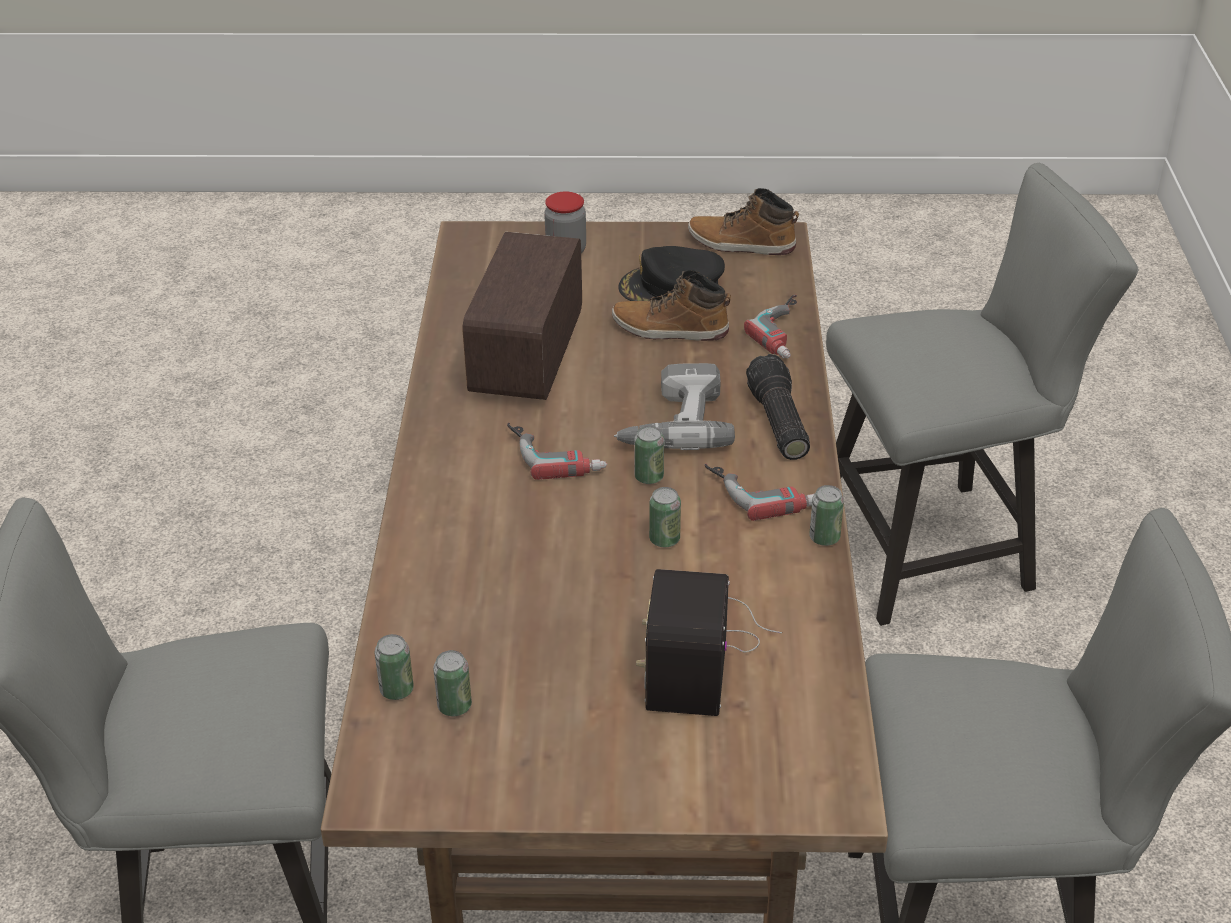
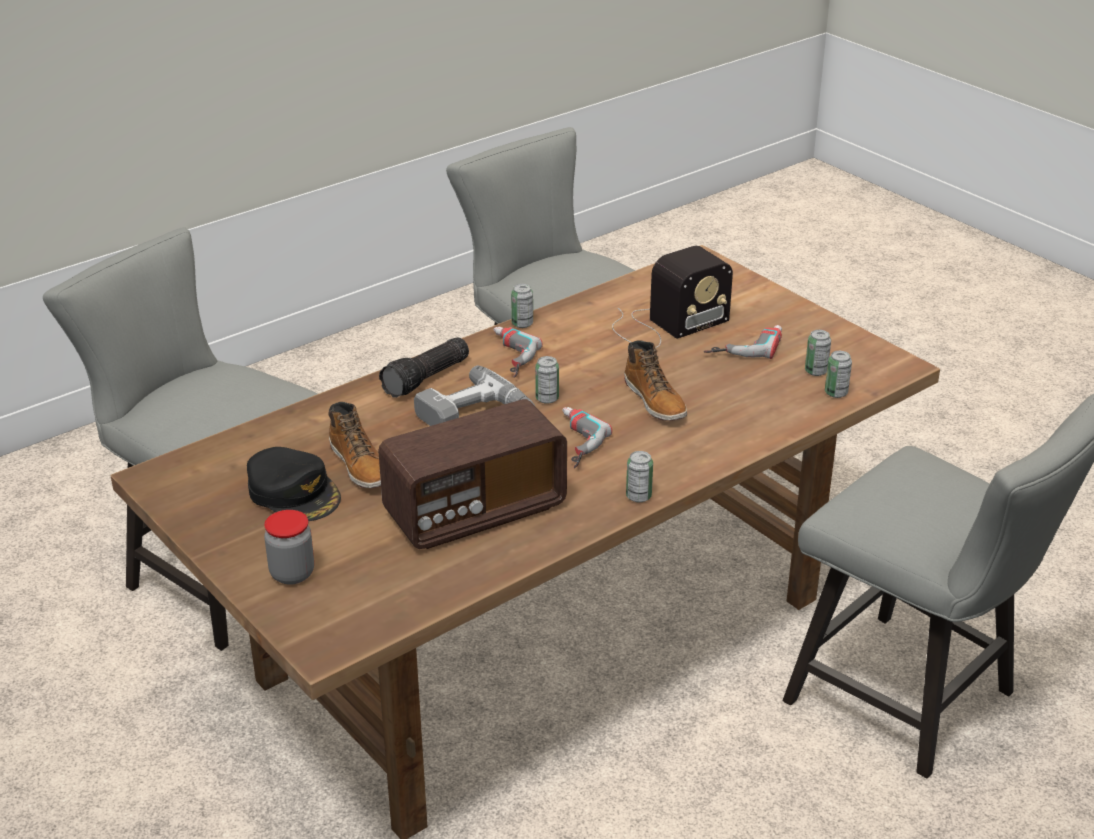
camera: 130 degrees left, 5 degrees down
can [649,487,681,547] -> can moved to [626,451,653,502]
boot [688,188,799,255] -> boot moved to [624,340,687,421]
power drill [744,295,797,358] -> power drill moved to [704,325,782,359]

